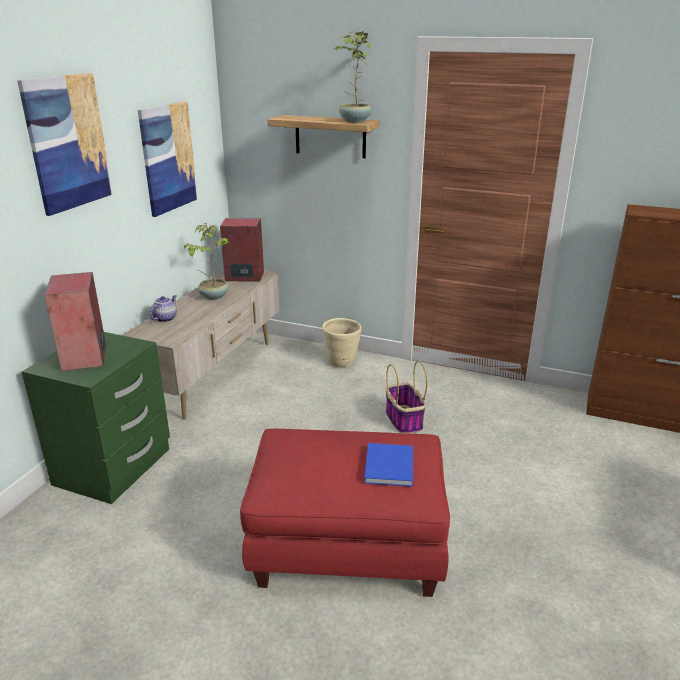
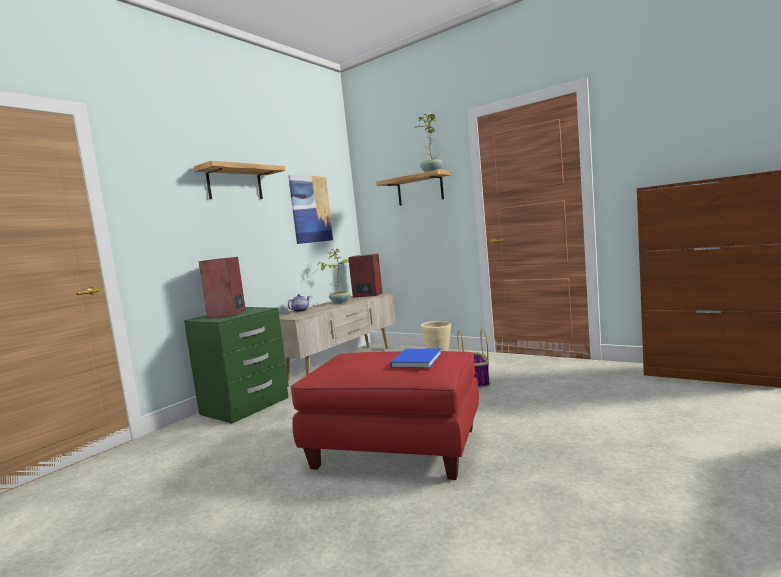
camera: 15 degrees right, 20 degrees down
picture [17,73,113,216] -> shelf [193,161,285,199]

